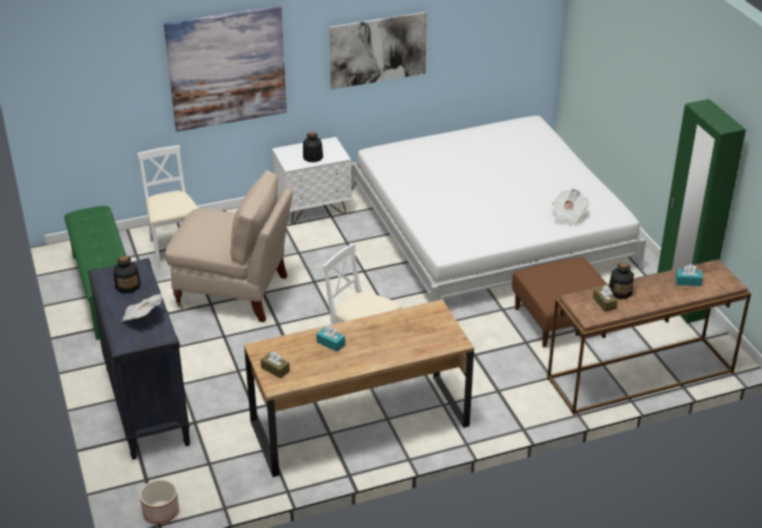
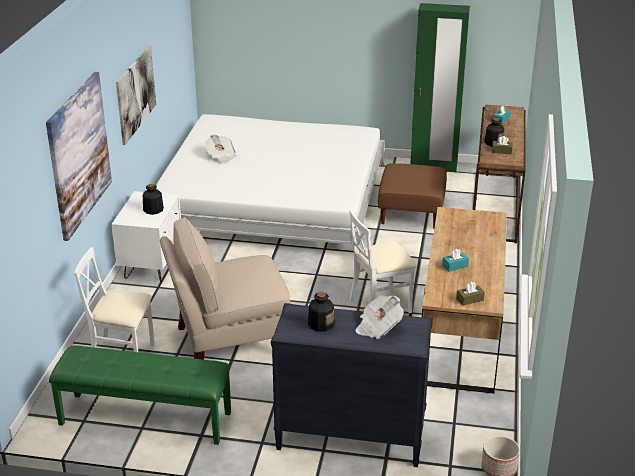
camera: 60 degrees left, 5 degrees down
beige chair [165,170,292,322] -> beige chair turned 150 degrees counterclockwise [160,217,290,360]
newspaper [552,189,589,225] -> newspaper moved to [205,134,237,164]

